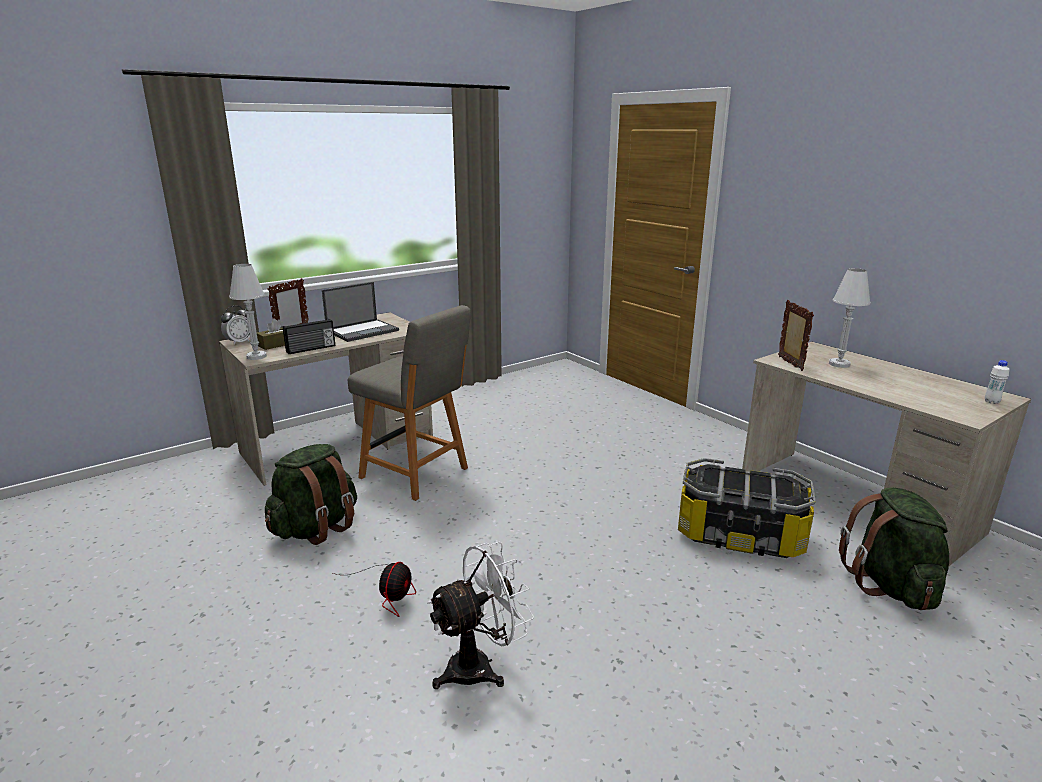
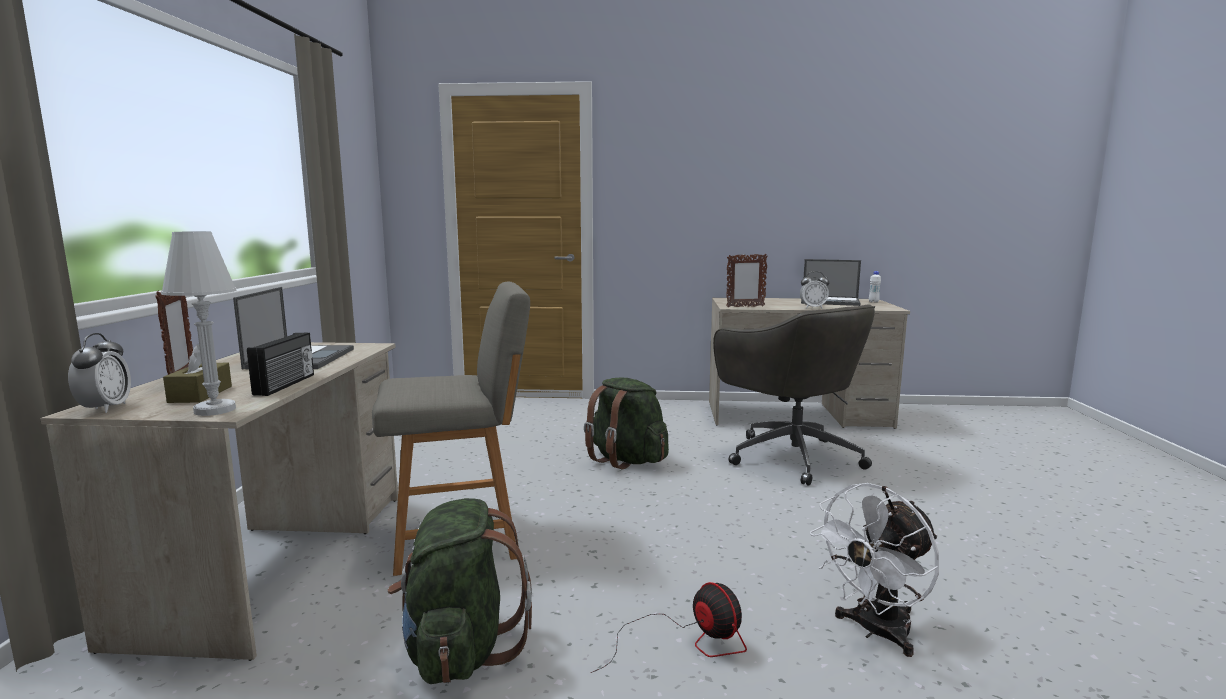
camera: 50 degrees left, 10 degrees down
white fan [427,542,534,689] -> white fan turned 135 degrees counterclockwise [810,483,939,657]
storage box [678,458,815,558] -> grey office chair [713,304,875,486]
picture frame [778,300,814,371] -> picture frame turned 135 degrees clockwise [726,254,768,307]
white table lamp [829,268,871,368] -> none
green backpack [839,487,949,610] -> green backpack moved to [584,378,669,469]
none -> alarm clock [800,271,829,309]
none -> laptop [801,259,861,306]

